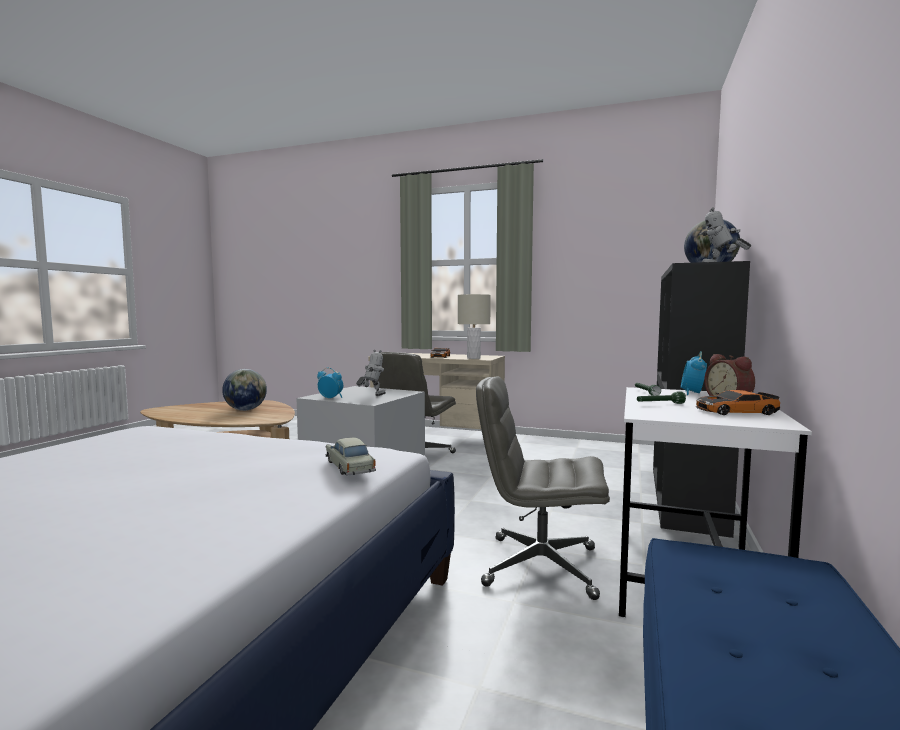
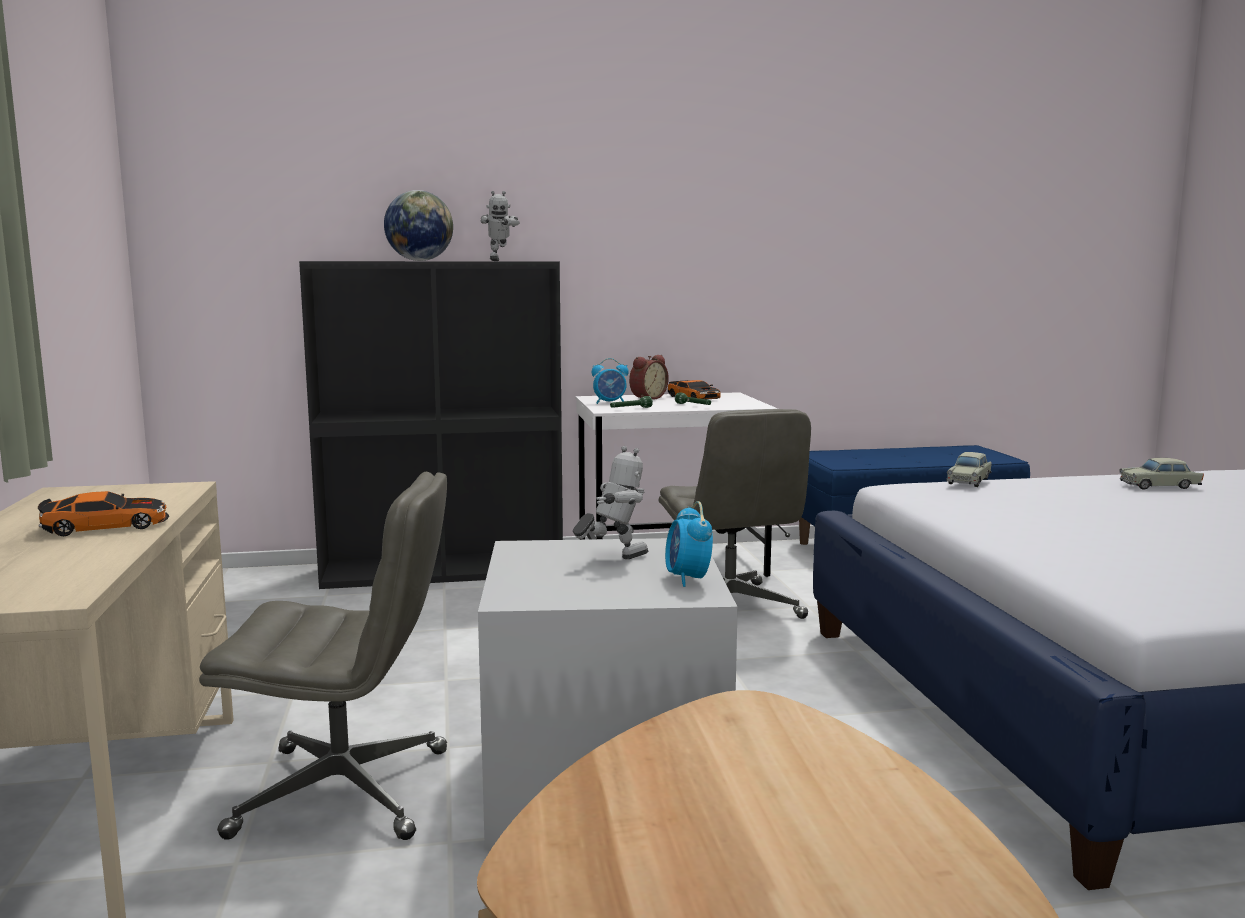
camera: 120 degrees left, 5 degrees up
globe [222,369,267,411] -> none
toy robot [356,350,386,396] -> toy robot turned 135 degrees clockwise [573,446,648,559]
beige table lamp [458,294,491,359] -> none
none -> beige toy car [1119,458,1204,490]

